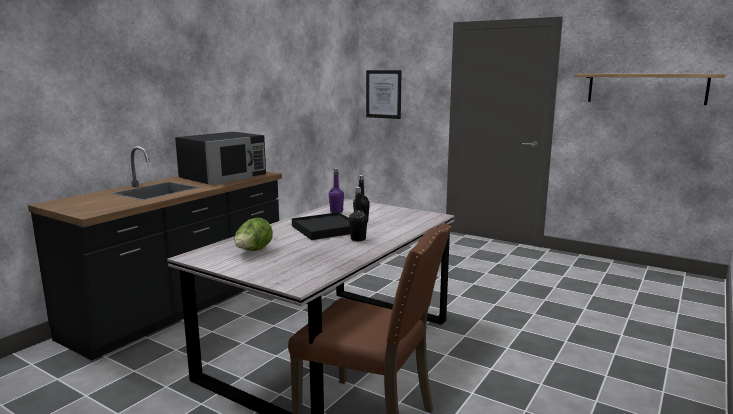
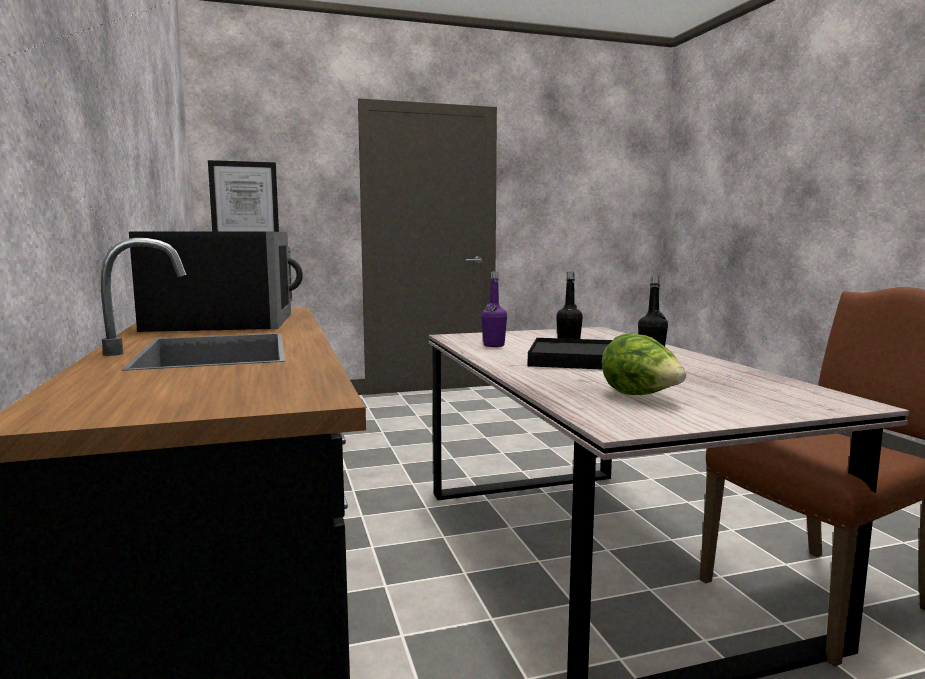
camera: 50 degrees left, 5 degrees down
shelf [574,74,726,105] -> none

